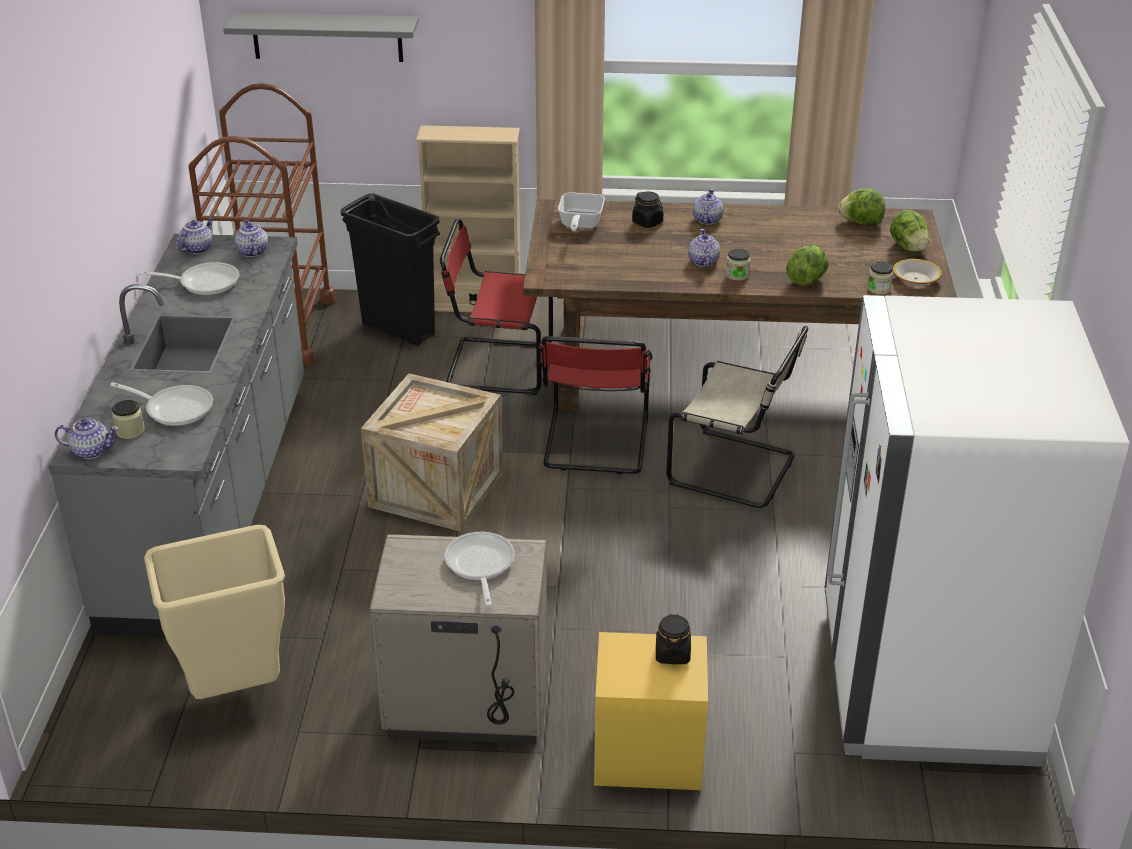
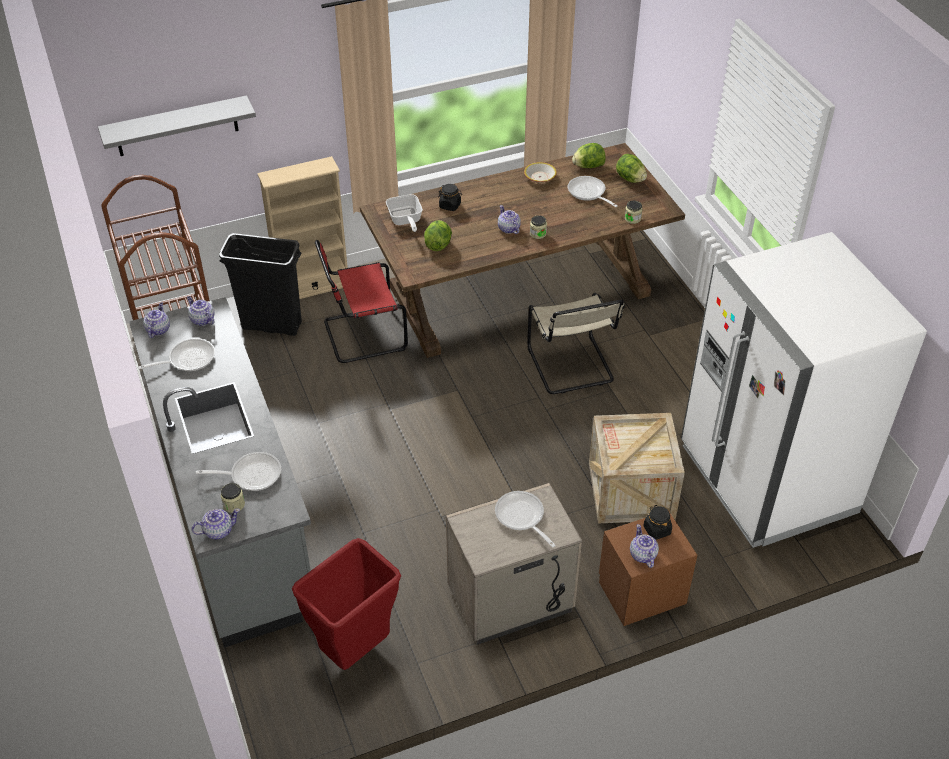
camera: 25 degrees left, 10 degrees up
beige trash can [144,525,285,699] -> red trash can [292,538,401,670]
crate [361,373,503,532] -> crate moved to [589,413,685,524]
red chair [539,336,652,474] -> none
yellow nightstand [594,632,708,790] -> brown nightstand [599,510,697,626]
beige chair [666,326,808,508] -> beige chair turned 75 degrees clockwise [527,293,625,394]
teapot [693,189,723,225] -> teapot moved to [630,524,659,568]
lettuce [786,245,829,286] -> lettuce moved to [424,220,452,251]
bowl [893,259,942,286] -> bowl moved to [524,162,557,183]
none -> frying pan [568,176,618,207]

